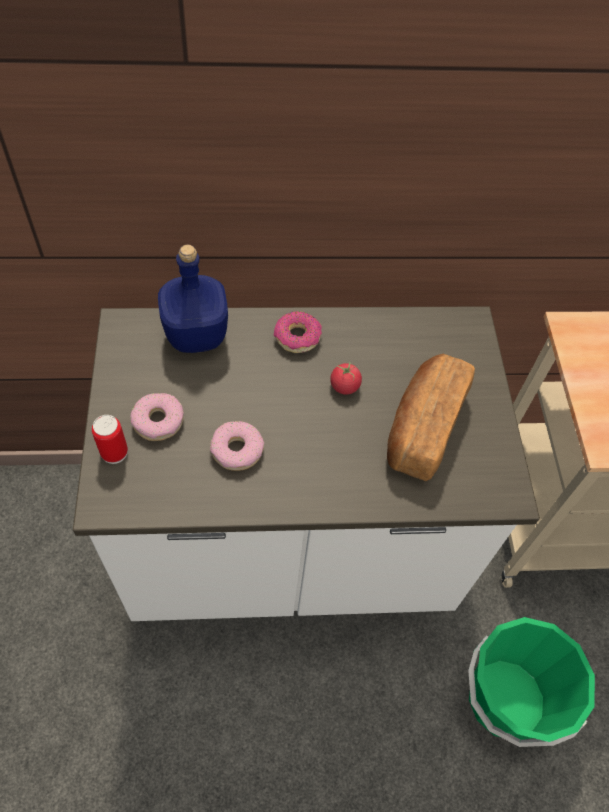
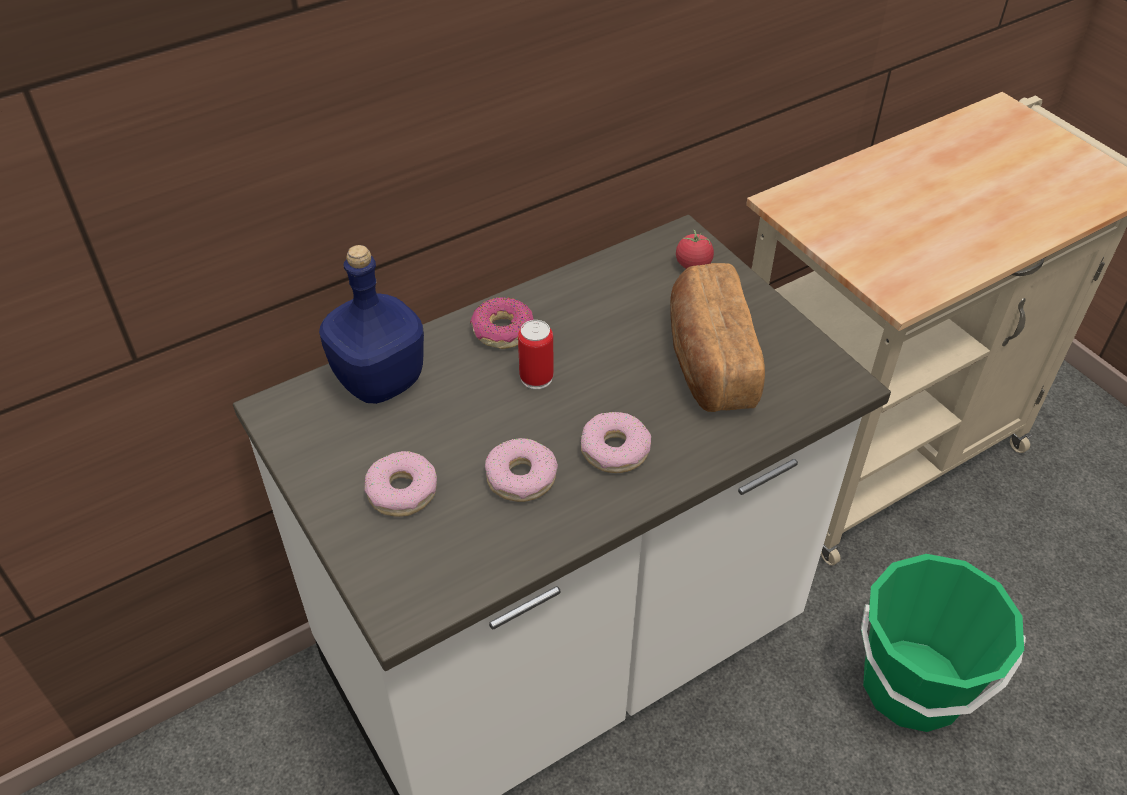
camera: 25 degrees left, 10 degrees down
can [92,415,128,464] -> can moved to [518,320,554,389]
tomato [330,363,362,395] -> tomato moved to [676,230,714,269]
none -> donut [581,412,651,473]

